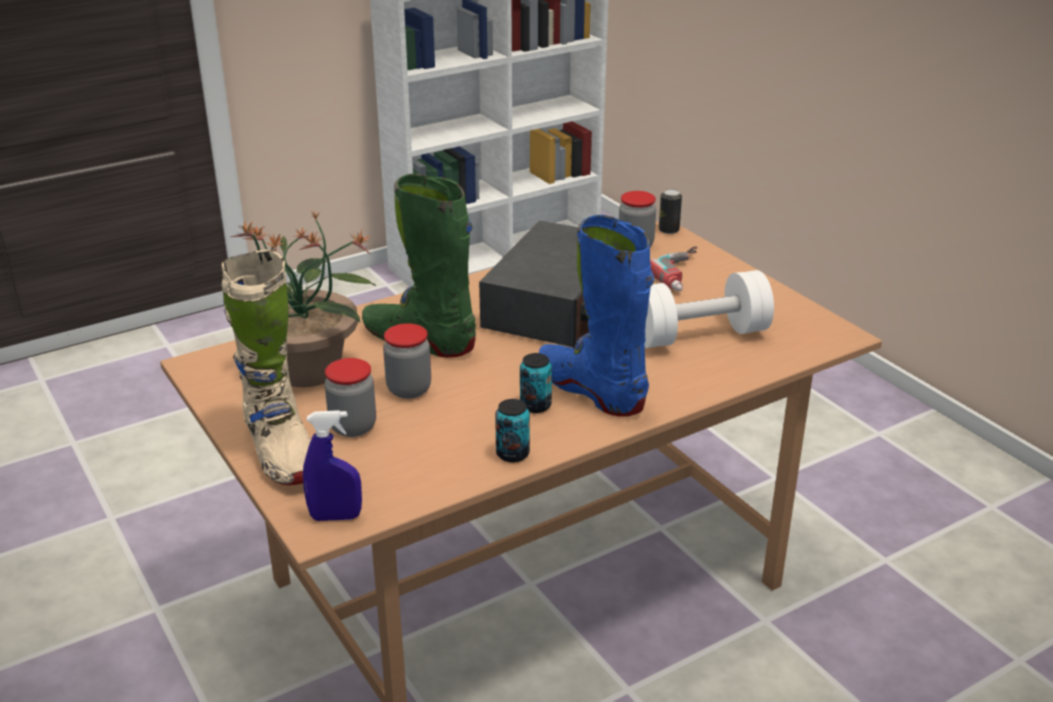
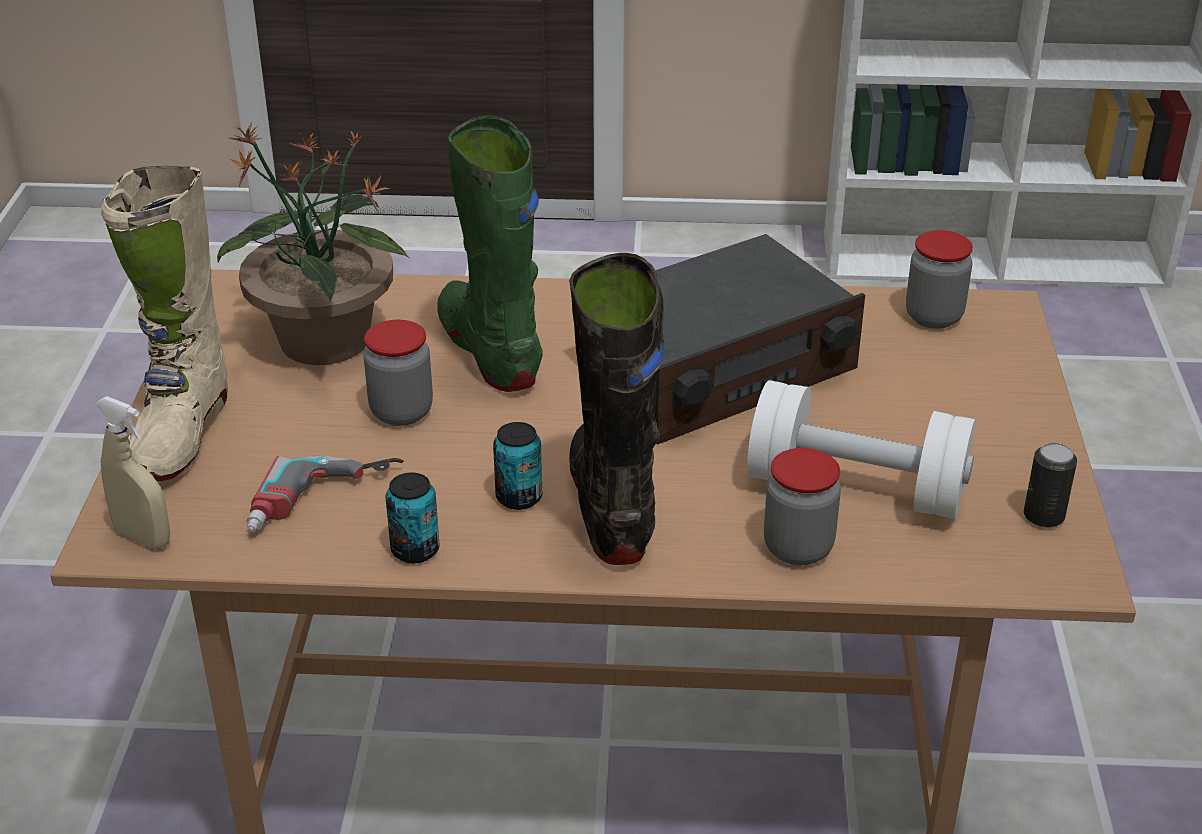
camera: 35 degrees right, 5 degrees up
blue spray bottle [303,410,362,521] -> beige spray bottle [96,396,170,549]
jar [325,358,376,437] -> jar moved to [764,448,841,565]
blue boot [539,215,655,417] -> black boot [569,253,664,565]
power drill [650,247,697,291] -> power drill moved to [246,455,404,532]
can [659,189,682,234] -> can moved to [1024,443,1077,528]

